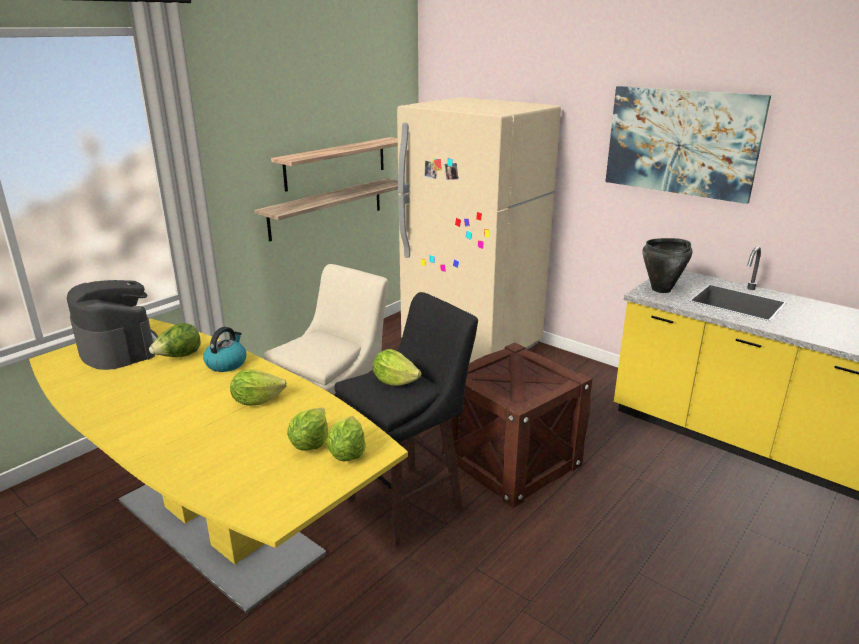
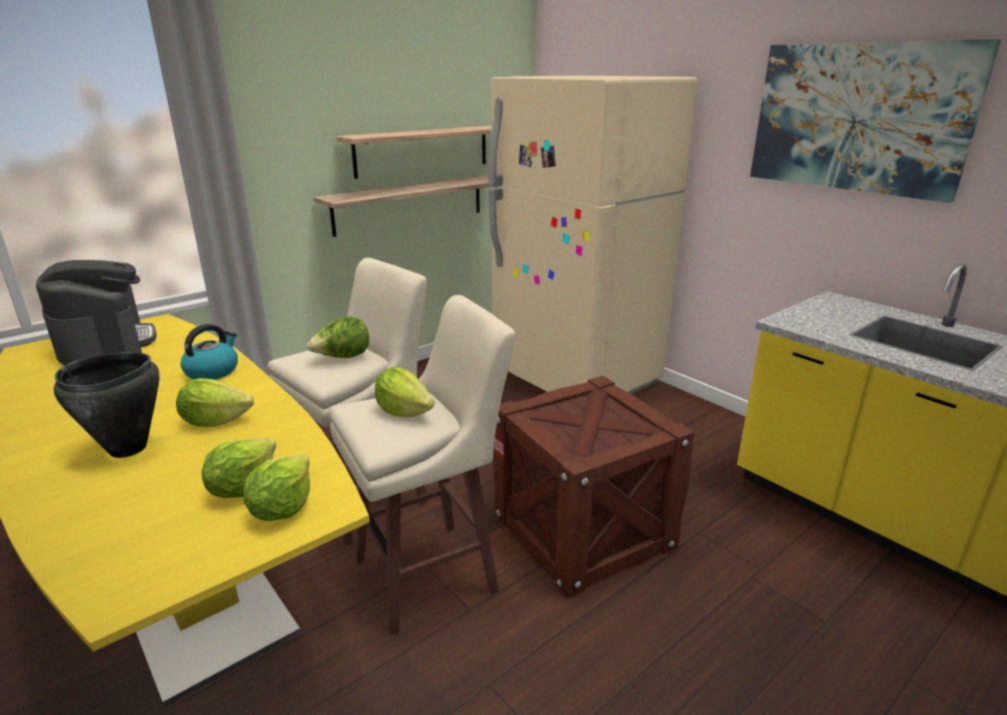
camera: 10 degrees right, 0 degrees up
lettuce [149,323,201,357] -> lettuce moved to [307,317,369,358]
black stool [334,292,478,547] -> beige stool [329,295,515,635]
black cooking pot [643,238,692,293] -> black cooking pot moved to [54,352,160,458]

